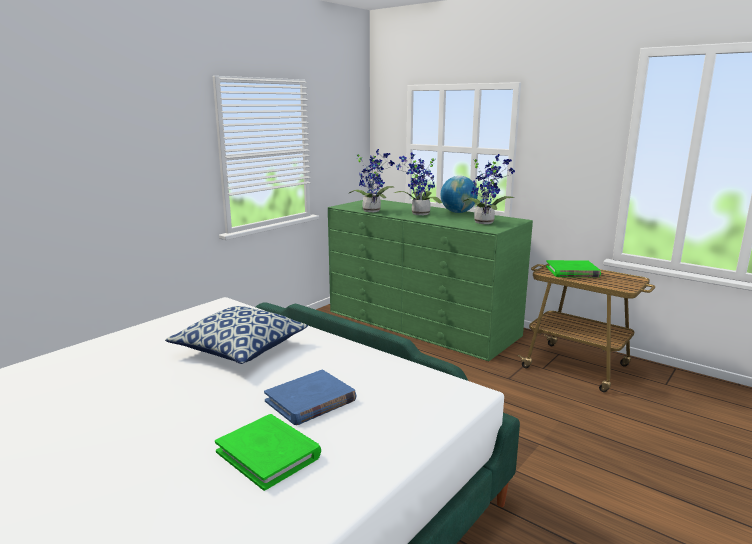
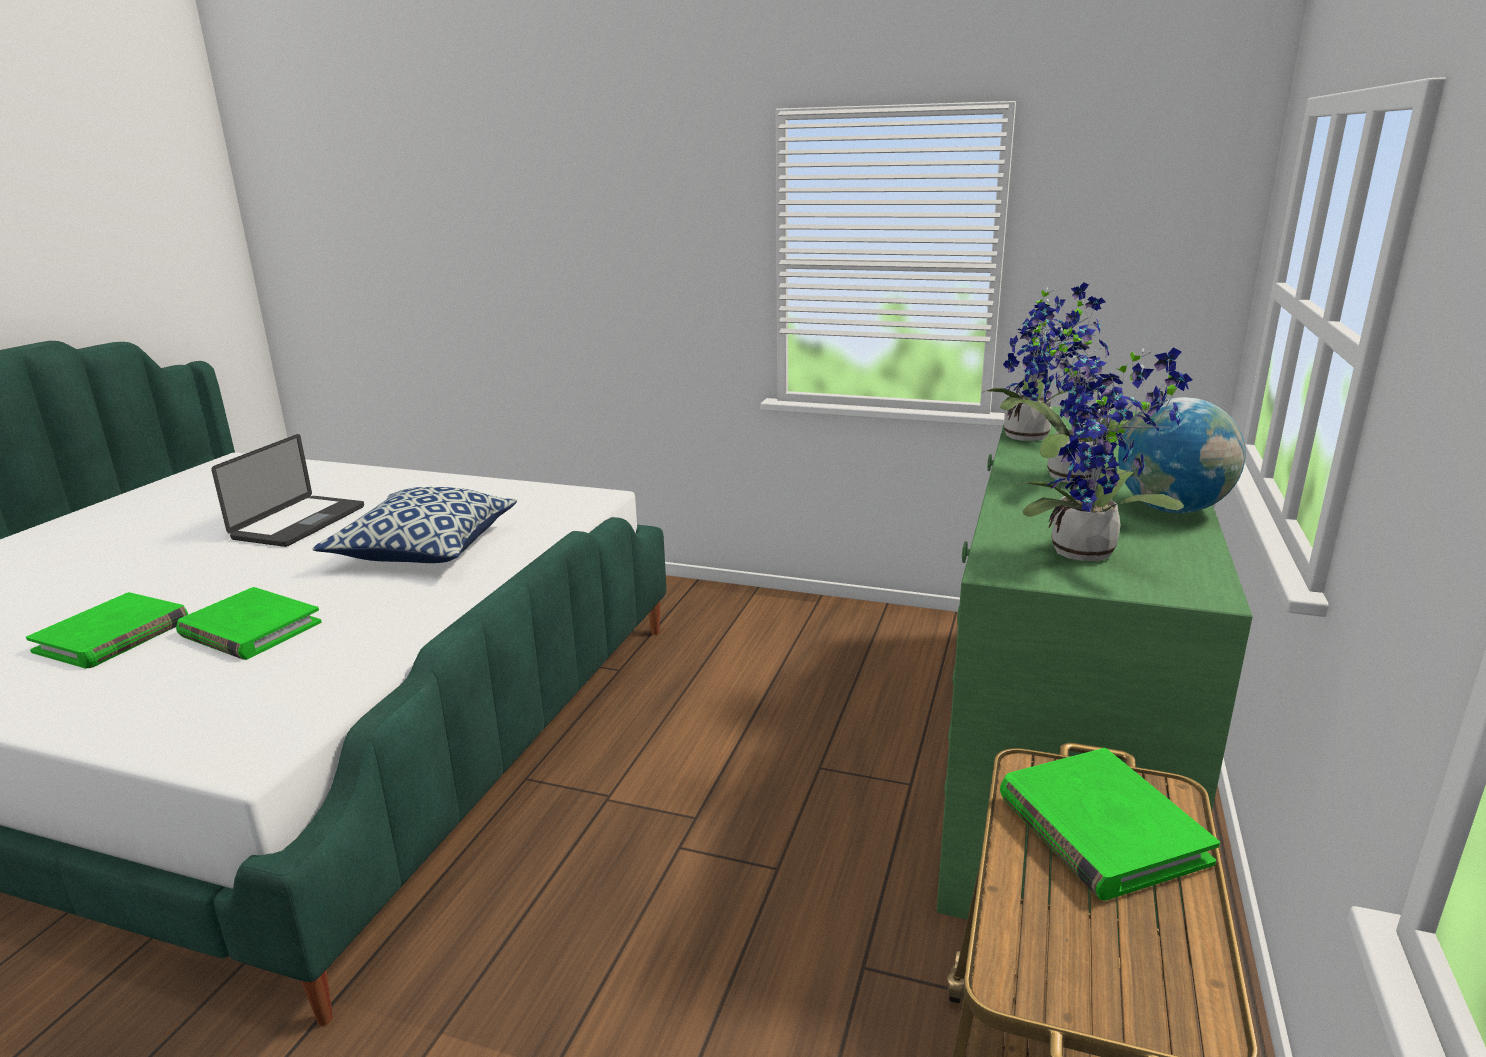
camera: 70 degrees right, 5 degrees up
blue book [264,370,356,425] -> green book [176,587,322,660]
none -> laptop [211,434,364,547]

